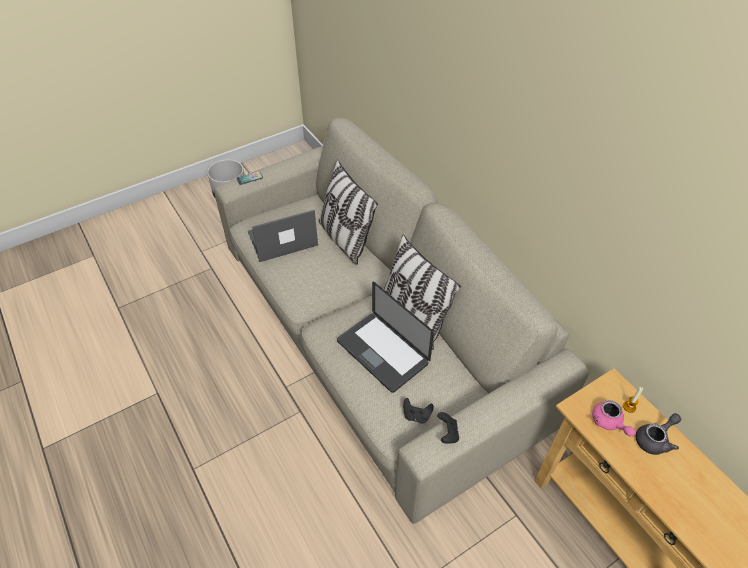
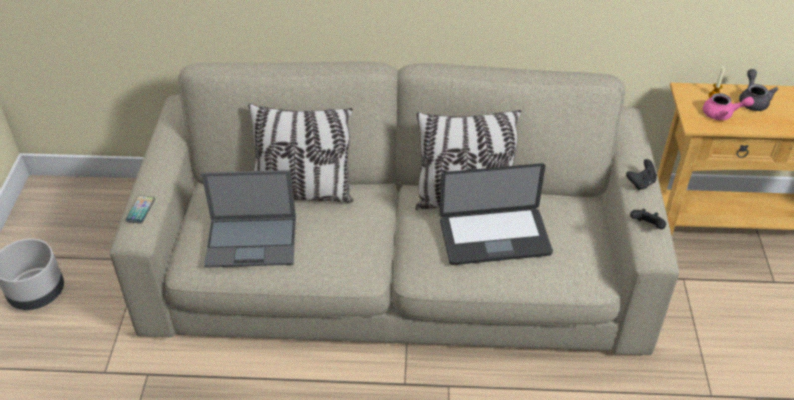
camera: 55 degrees left, 5 degrees down
laptop [248,210,318,262] -> laptop turned 105 degrees counterclockwise [201,170,296,268]
black game controller [403,398,434,423] -> black game controller moved to [626,159,657,190]

